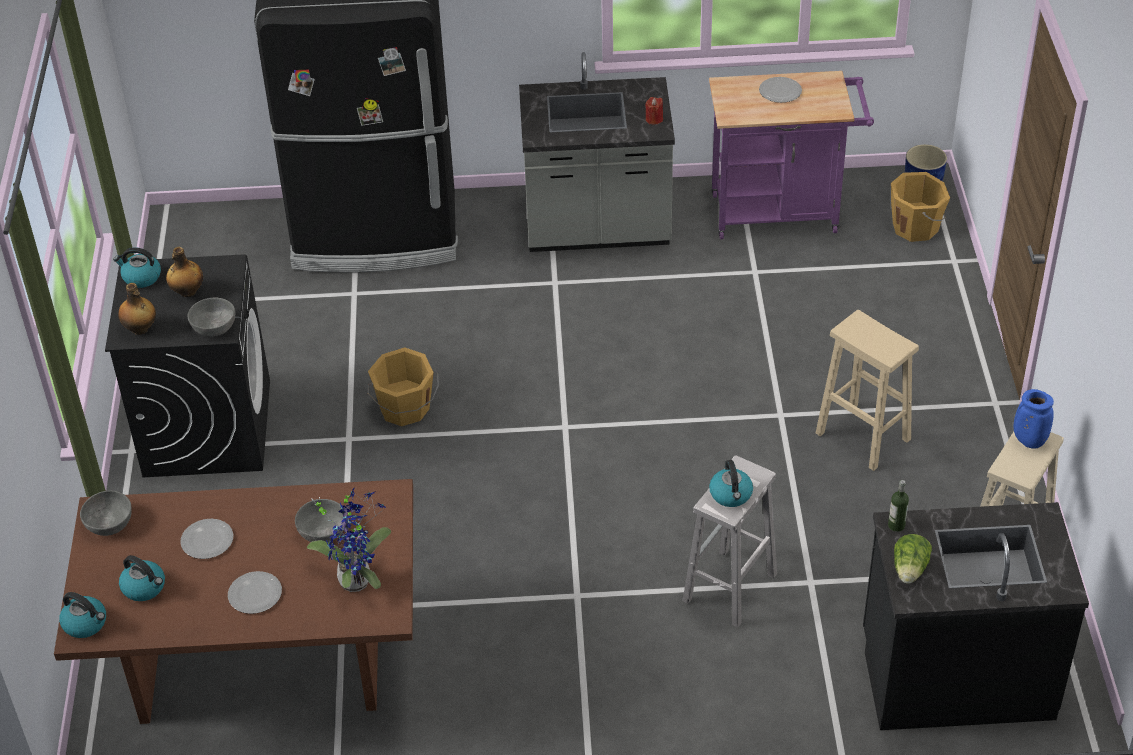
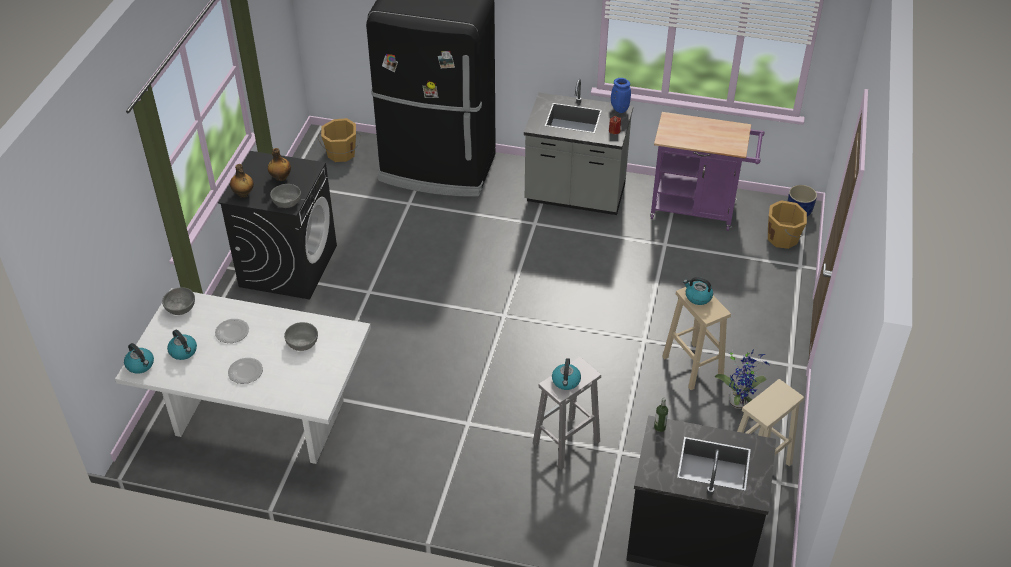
camera: 15 degrees right, 0 degrees up
brown dining table [54,479,413,724] -> white dining table [115,288,371,464]
kettle [113,247,161,288] -> kettle moved to [683,277,713,305]
potted plant [307,487,391,592] -> potted plant moved to [715,349,769,409]
orange bucket [367,347,439,426] -> orange bucket moved to [318,118,361,162]
plate [759,77,802,103] -> none
lettuce [894,534,932,584] -> none
blue vase [1013,389,1054,449] -> blue vase moved to [611,78,631,113]

